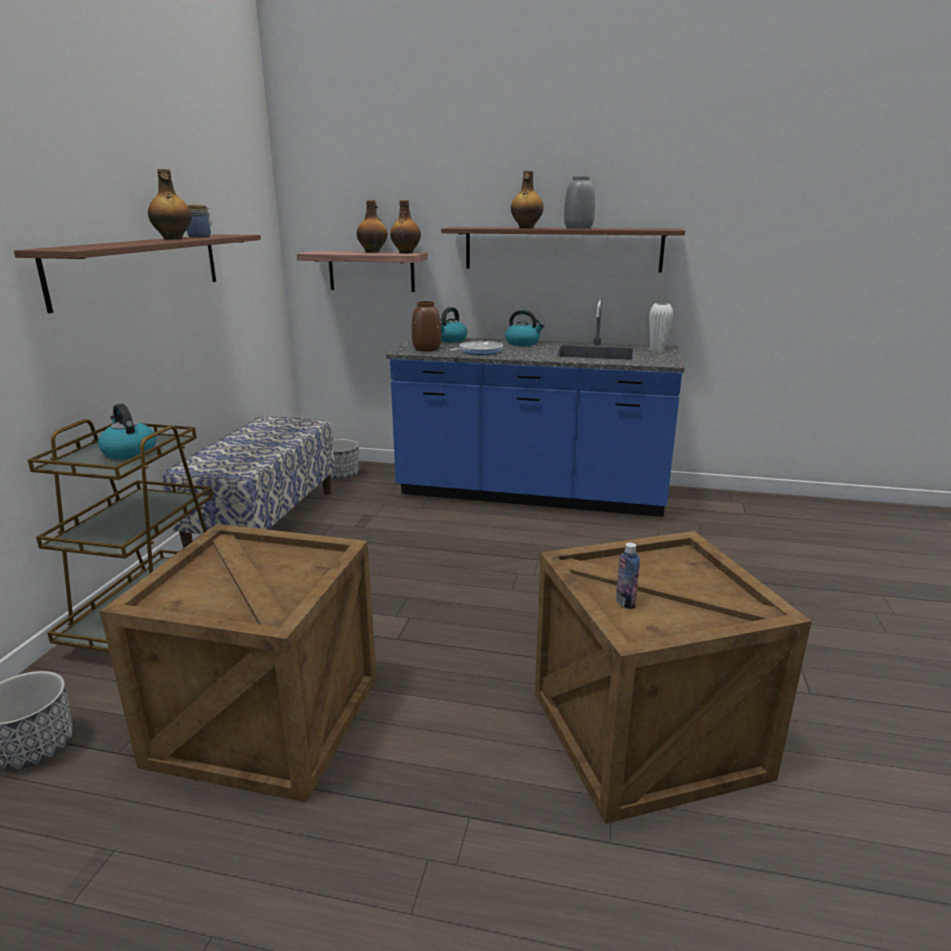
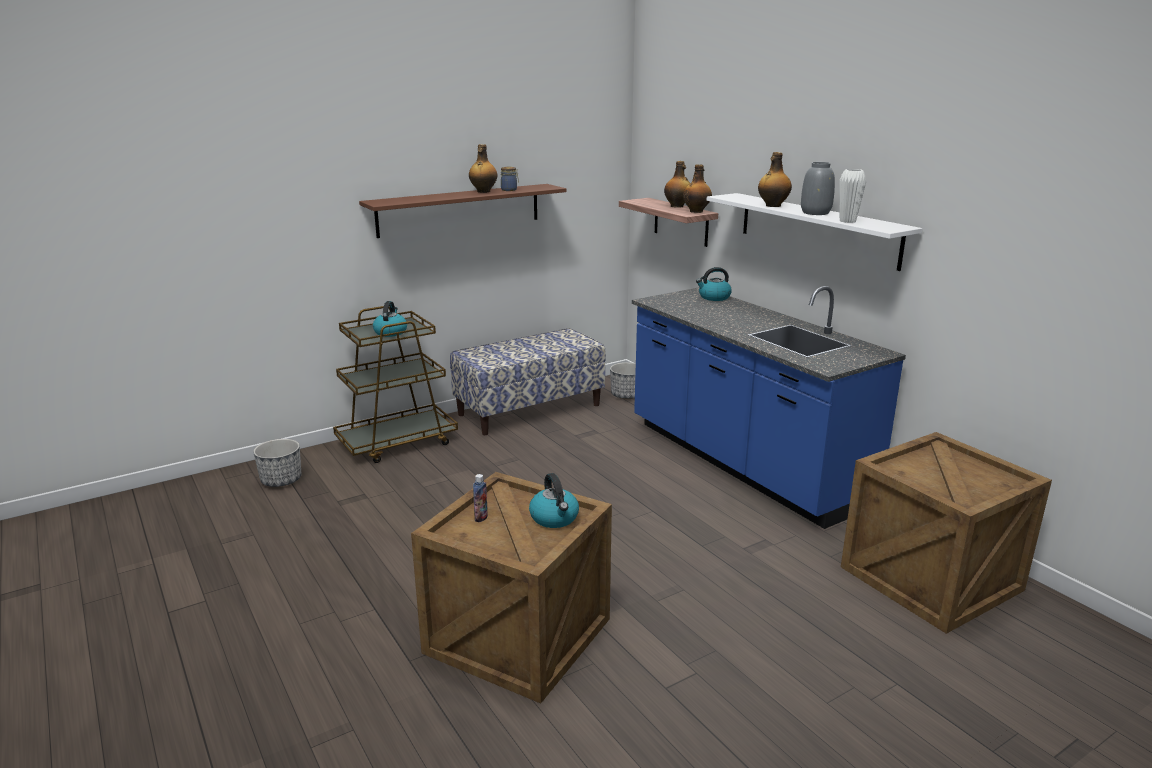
camera: 45 degrees right, 0 degrees up
crate [100,524,377,802] -> crate moved to [841,432,1052,634]
brown vase [412,301,441,352] -> none
brown shelf [441,227,685,272] -> white shelf [707,193,923,271]
frying pan [450,341,503,355] -> none
kettle [505,310,545,346] -> kettle moved to [529,473,579,528]
white vase [649,303,673,352] -> white vase moved to [839,169,866,223]

